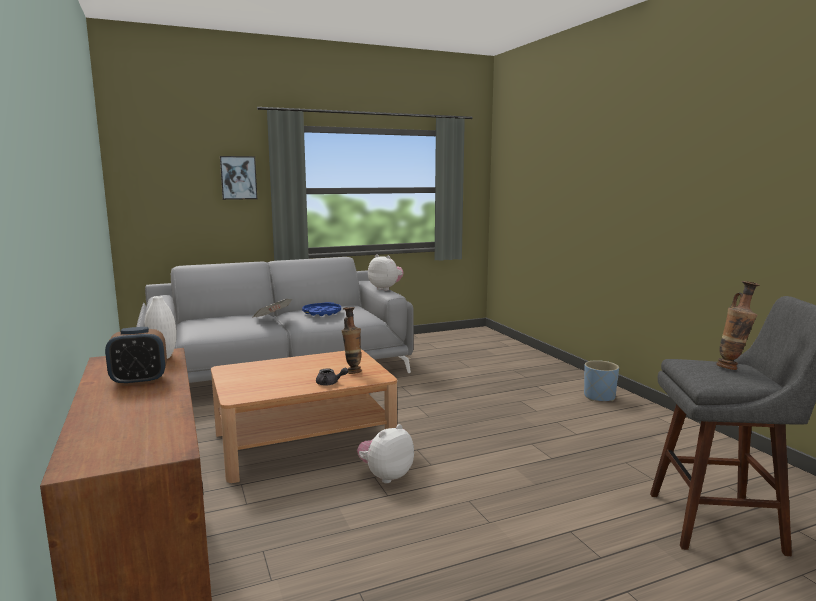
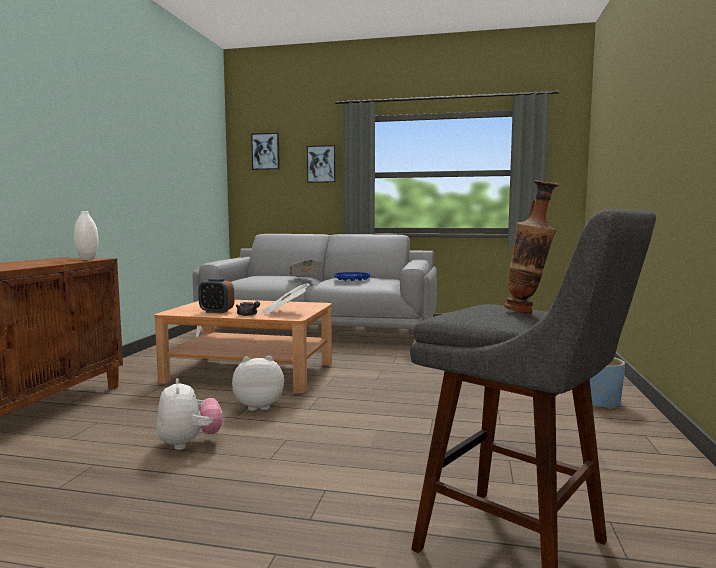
camera: 35 degrees right, 5 degrees down
alarm clock [105,327,167,386] -> alarm clock moved to [198,278,234,314]
vase [341,307,362,374] -> newspaper [259,283,310,313]
plush toy [368,254,403,291] -> plush toy moved to [156,378,223,450]
none -> picture [251,133,280,170]

